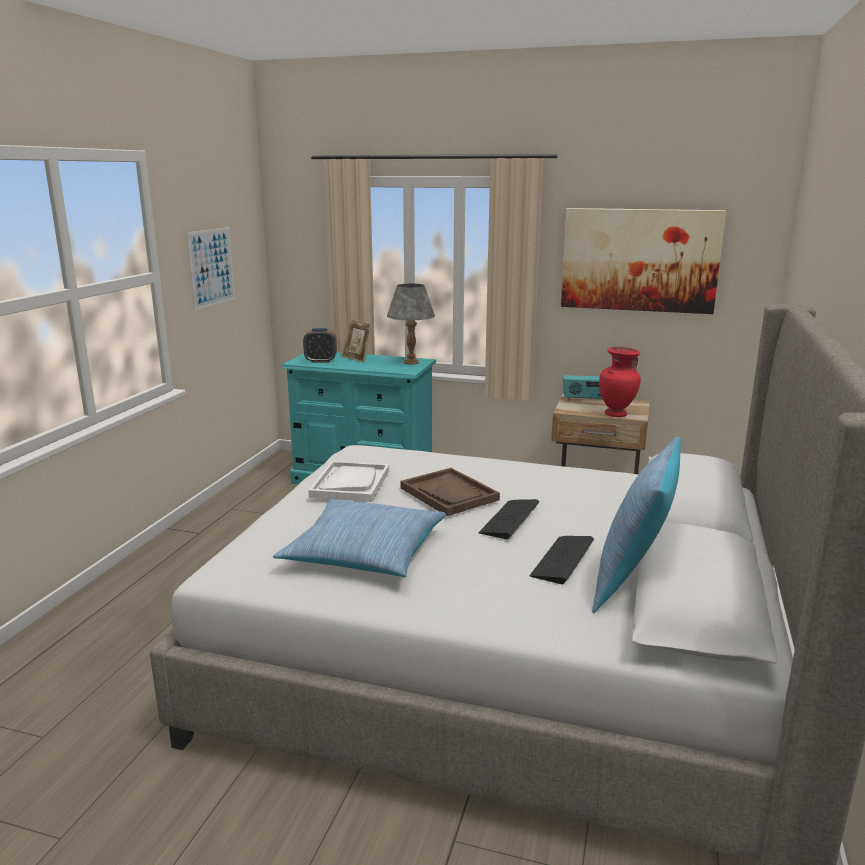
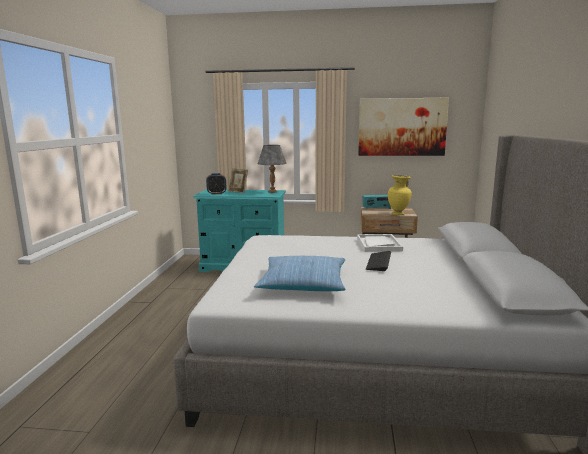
camera: 10 degrees left, 5 degrees down
picture [186,227,235,310] -> none
white tray [308,461,389,502] -> white tray moved to [357,234,403,252]
brown tray [400,468,500,516] -> none
keyboard [530,536,594,584] -> none
pillow [592,437,681,613] -> none
red vase [599,347,641,417] -> yellow vase [388,175,412,215]

